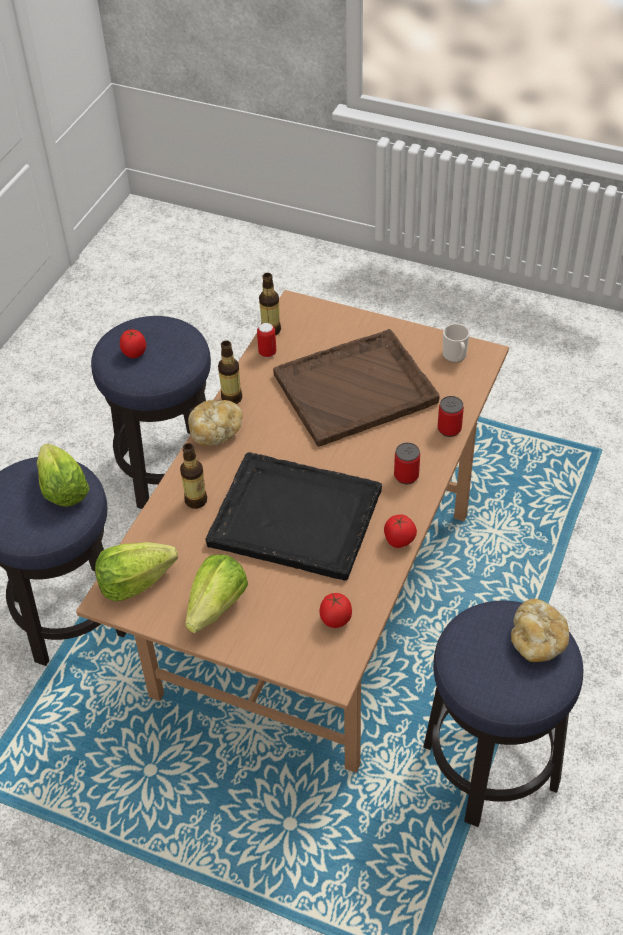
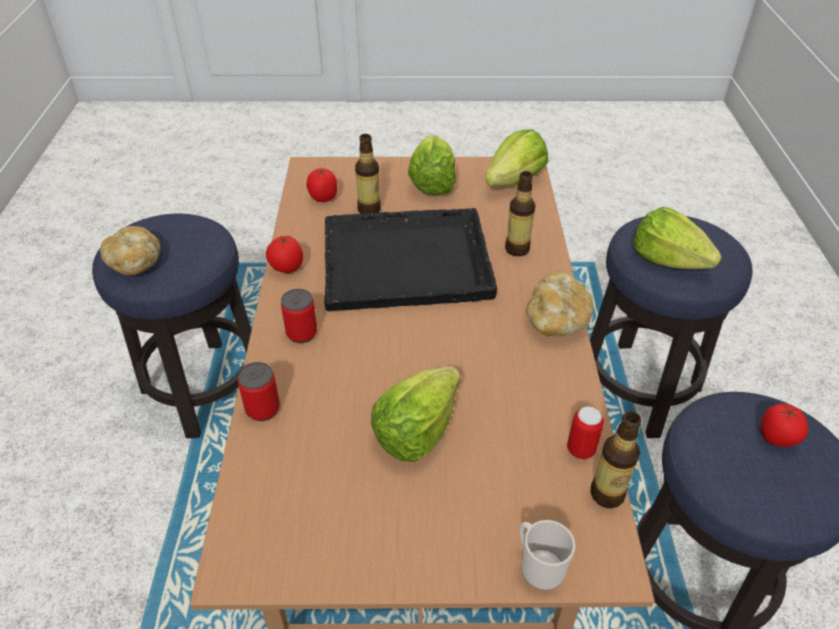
camera: 155 degrees right, 5 degrees down
bottle [218,341,242,404] -> bottle moved to [355,134,381,214]
brown tray [273,329,440,447] -> lettuce [371,367,461,462]
mug [443,323,470,363] -> mug moved to [520,520,575,590]

